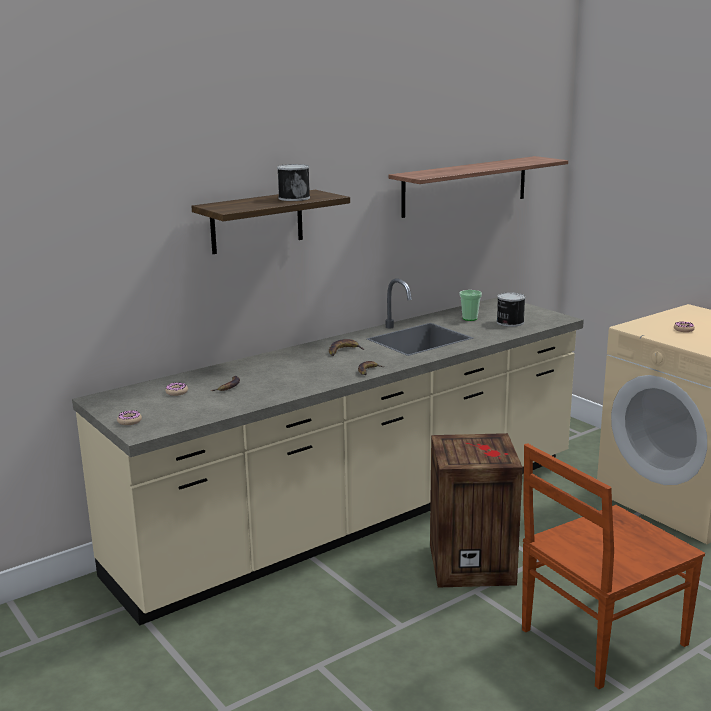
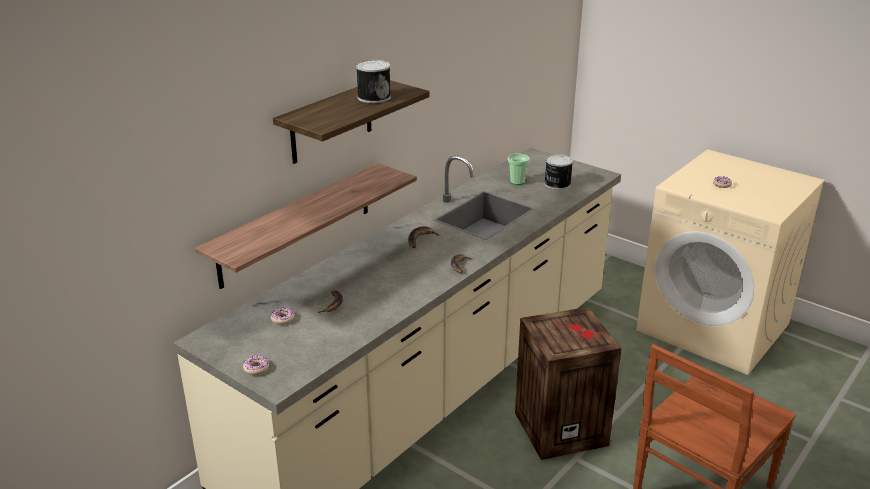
camera: 15 degrees left, 10 degrees up
shelf [388,156,568,218] -> shelf moved to [195,163,417,289]

